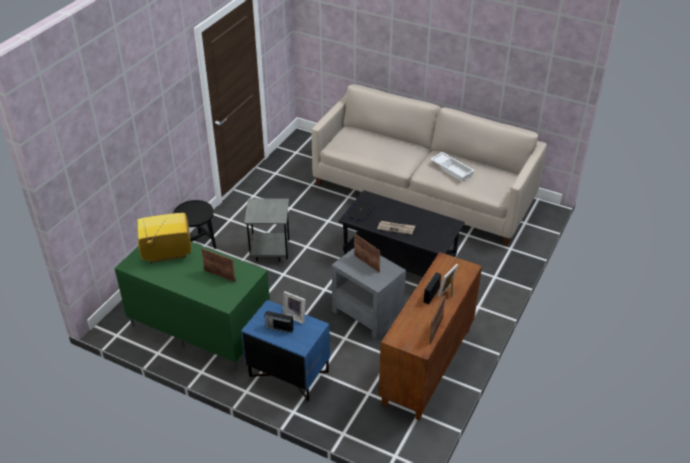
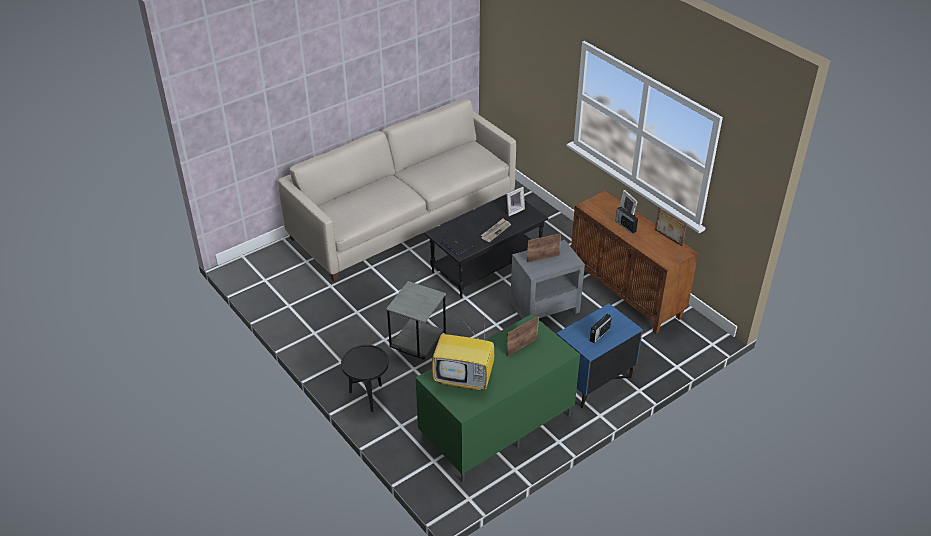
camera: 65 degrees left, 0 degrees up
television [137,213,191,263] -> television turned 90 degrees counterclockwise [432,318,495,391]
picture frame [283,291,306,324] -> picture frame moved to [507,187,525,216]
white tray [431,152,475,181] -> none

